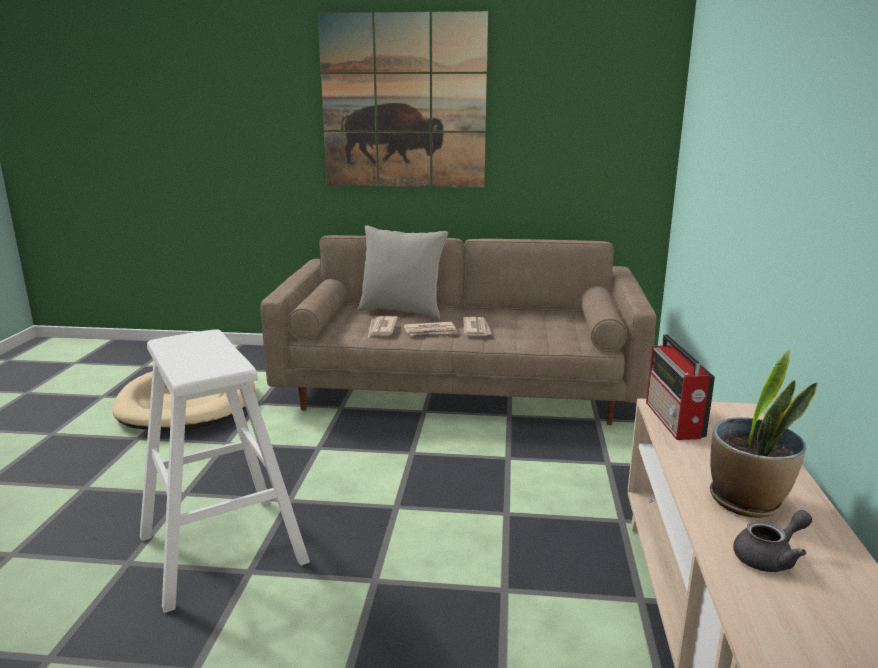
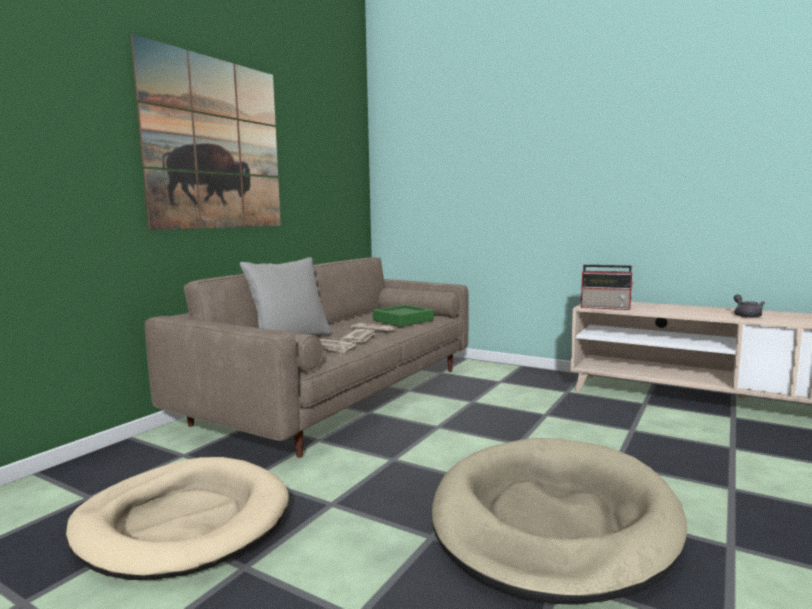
camera: 65 degrees left, 10 degrees down
white stool [140,329,310,613] -> beige dog bed [432,438,687,605]
potted plant [710,349,817,518] -> none
none -> green tray [373,305,434,327]

